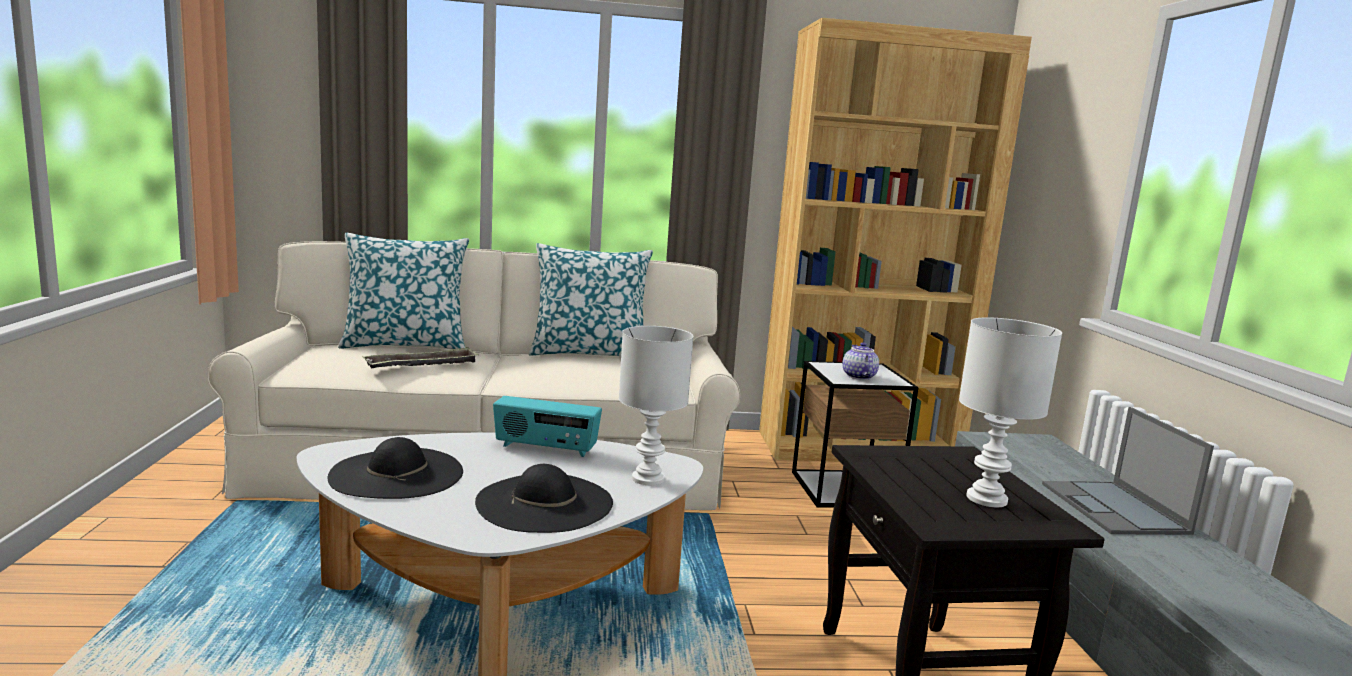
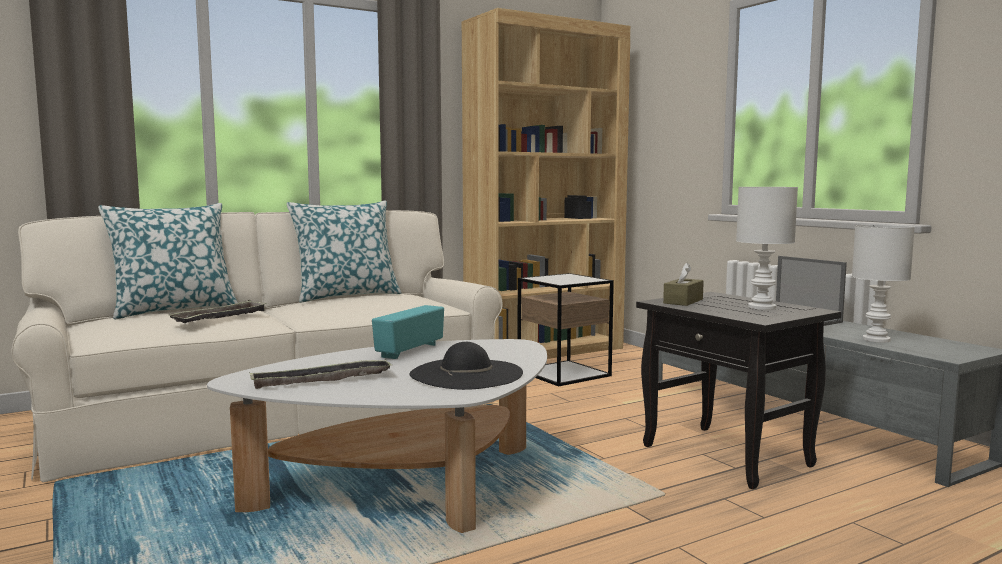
camera: 25 degrees left, 5 degrees down
black hat [328,437,463,499] -> tray [250,359,392,389]
radio [493,396,602,457] -> radio turned 135 degrees clockwise [372,305,444,359]
white table lamp [619,326,694,485] -> white table lamp moved to [852,224,915,343]
teapot [843,342,879,380] -> none
none -> brown tissue box [663,262,704,306]

